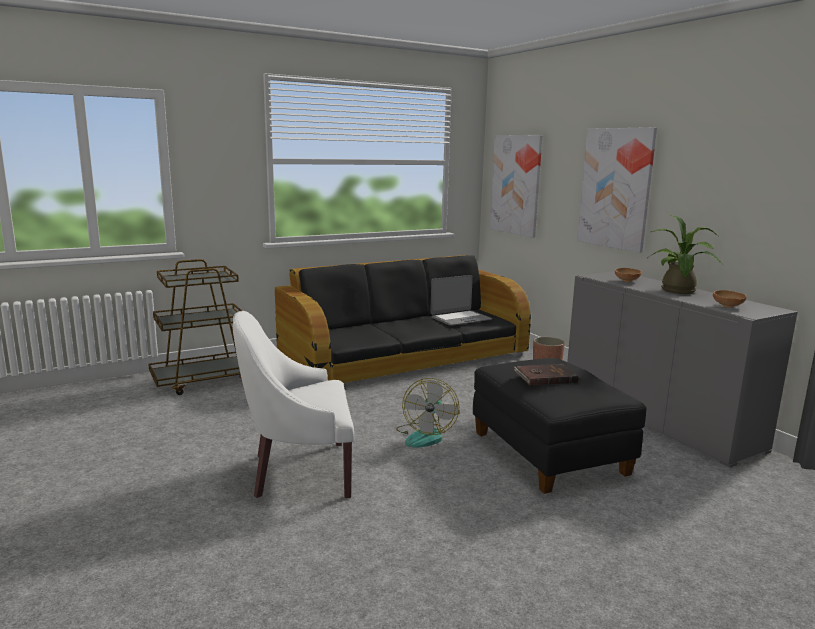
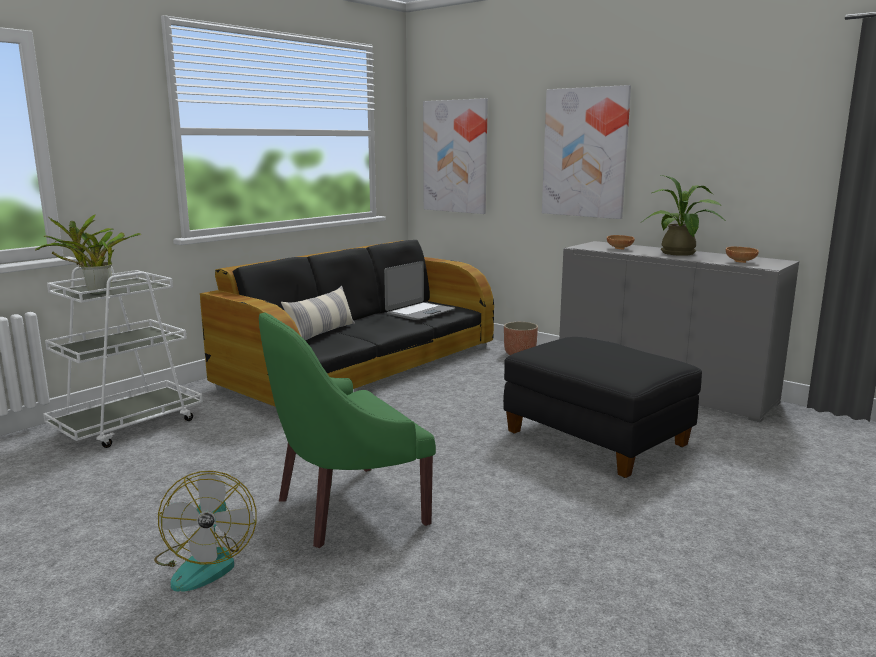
camera: 20 degrees left, 0 degrees up
brown cart [148,259,242,395] -> white cart [43,266,203,448]
white armchair [233,311,354,498] -> green armchair [259,312,436,548]
fan [396,378,459,448] -> fan moved to [154,471,257,592]
brown book [514,364,579,385] -> none
none -> potted plant [35,215,141,294]
none -> pillow [281,286,355,340]

